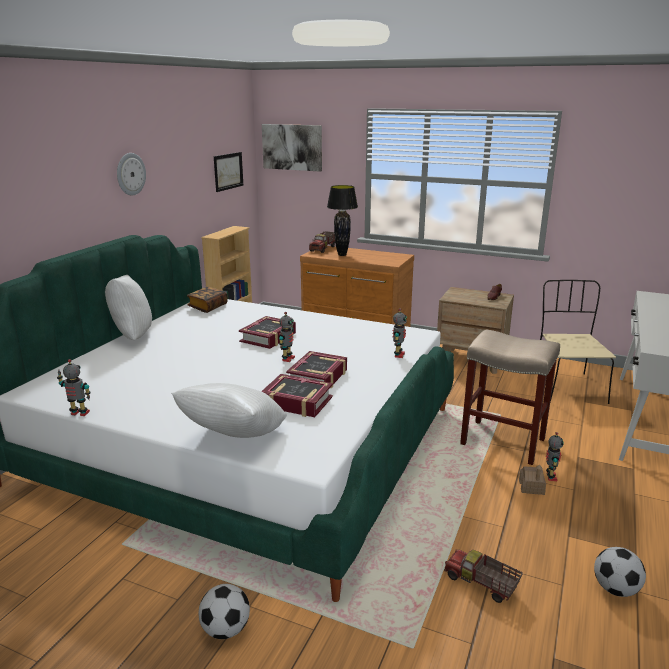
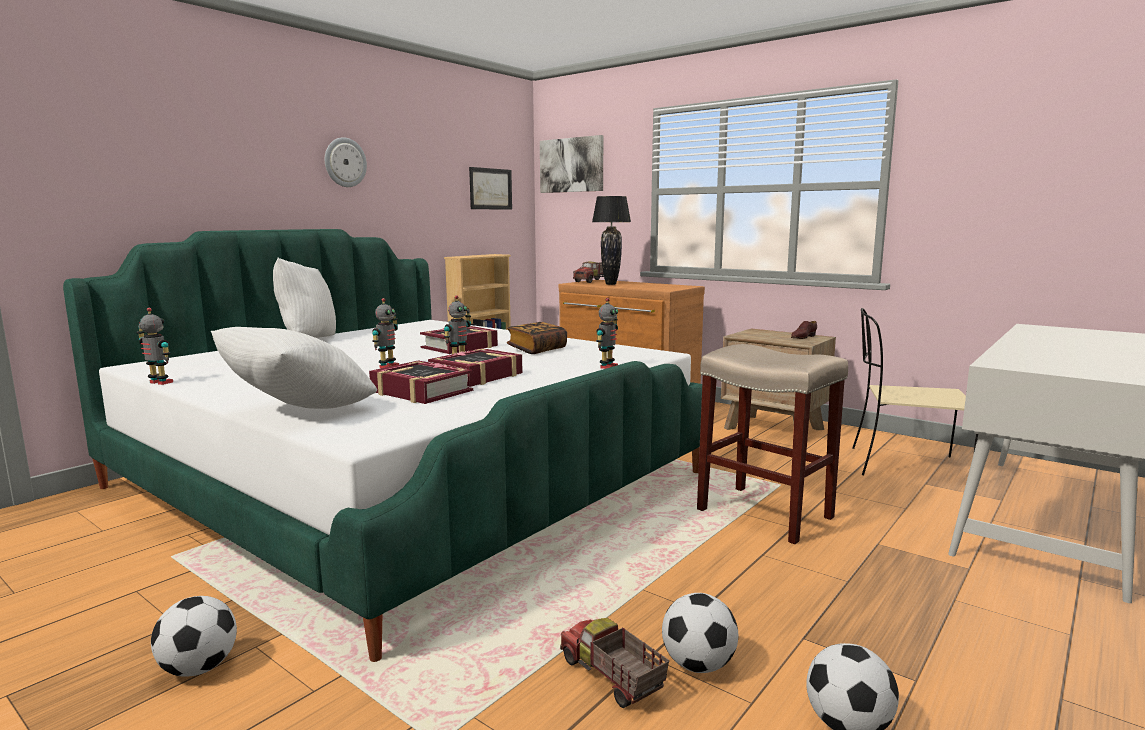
camera: 15 degrees right, 10 degrees down
book [187,287,228,313] -> book moved to [507,322,567,354]
toy house [519,464,546,495] -> none
beige chair [540,280,616,404] -> beige chair turned 90 degrees counterclockwise [852,308,978,475]
toy robot [546,432,564,481] -> toy robot moved to [372,298,399,368]
none -> football [662,593,738,673]

